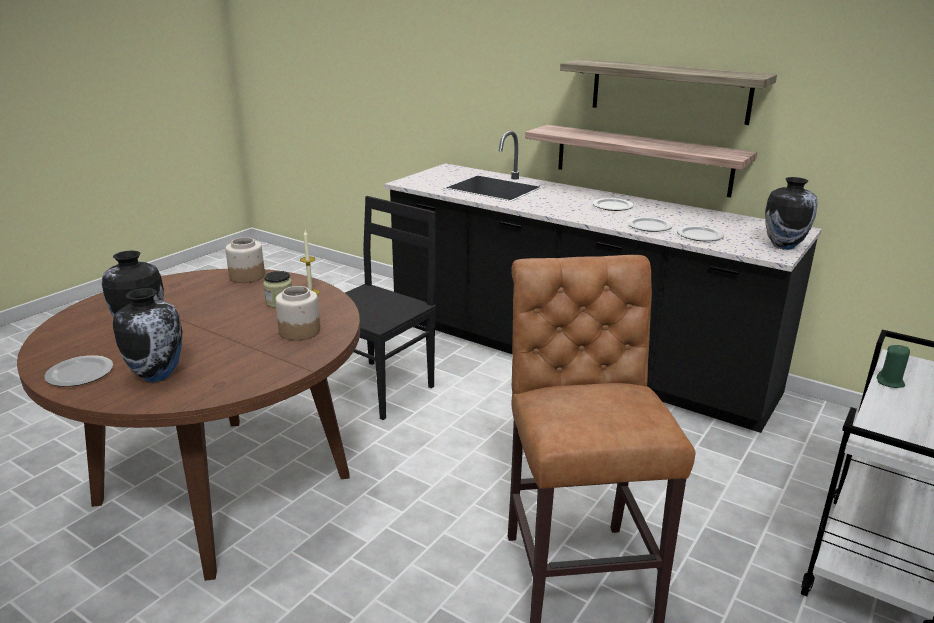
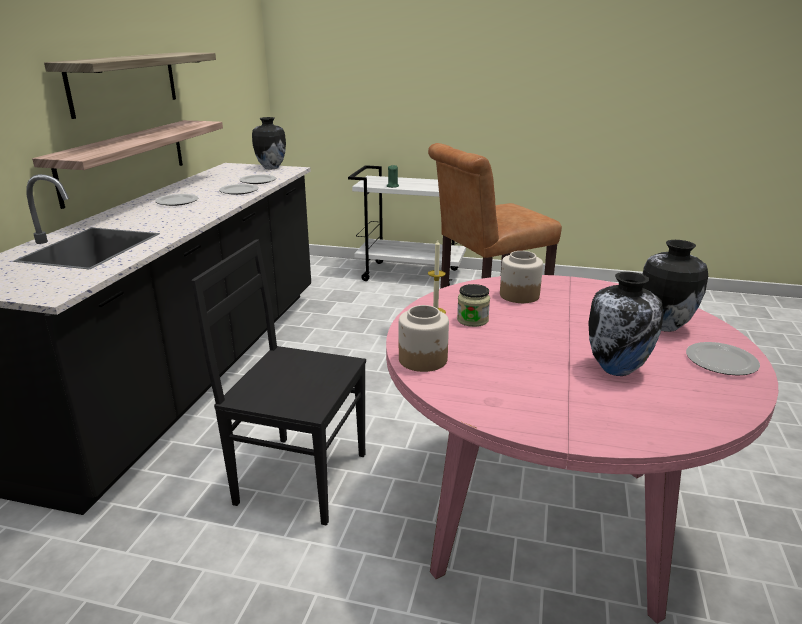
camera: 110 degrees left, 0 degrees up
brown dining table [17,269,360,581] -> pink dining table [386,275,778,624]

